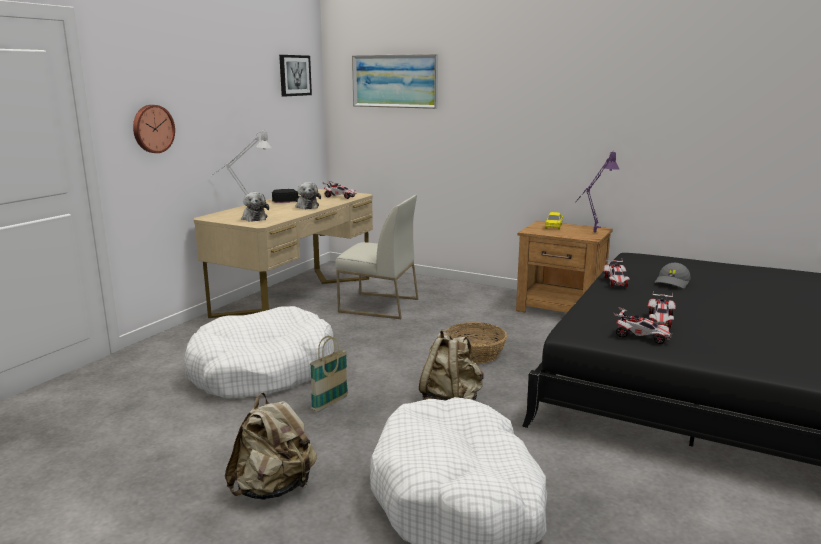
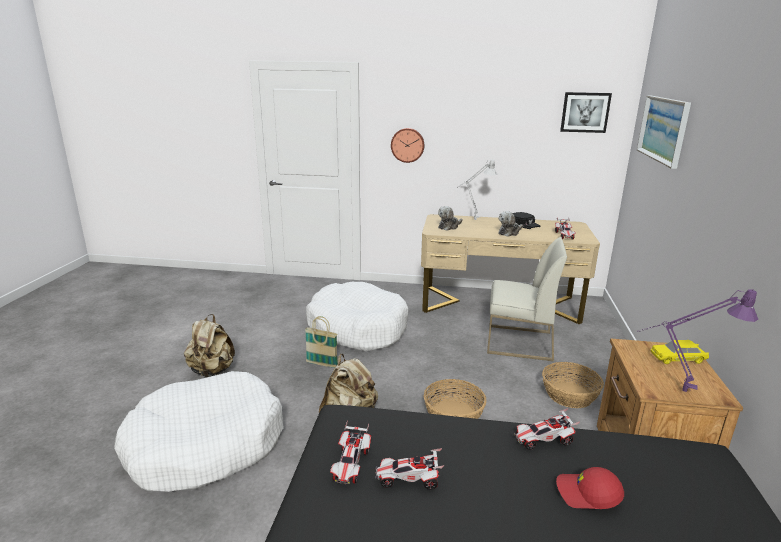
camera: 70 degrees right, 5 degrees up
white chair [335,195,419,319] -> white chair turned 75 degrees counterclockwise [487,237,567,361]
grey cap [654,263,691,288] -> red cap [556,467,624,509]
none -> basket [542,362,604,408]

